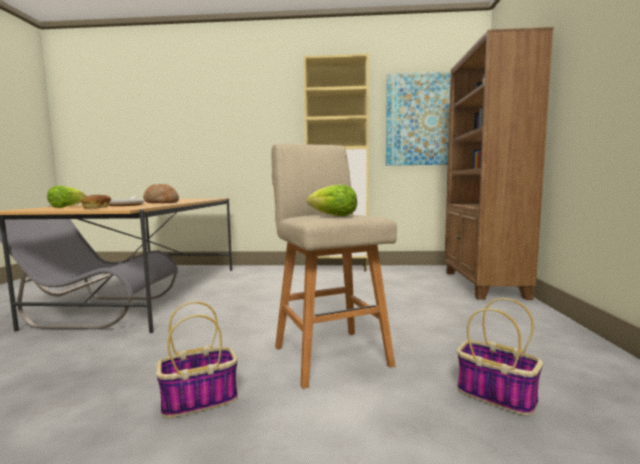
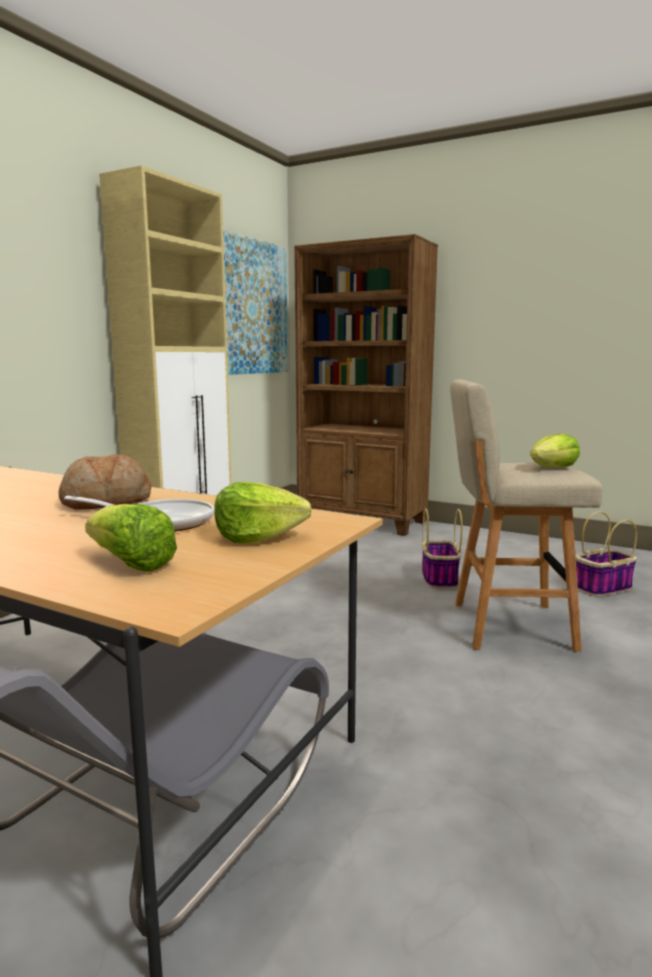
camera: 65 degrees left, 5 degrees up
bread [81,195,111,209] -> lettuce [214,482,312,544]
basket [156,301,238,418] -> basket moved to [422,508,463,589]

